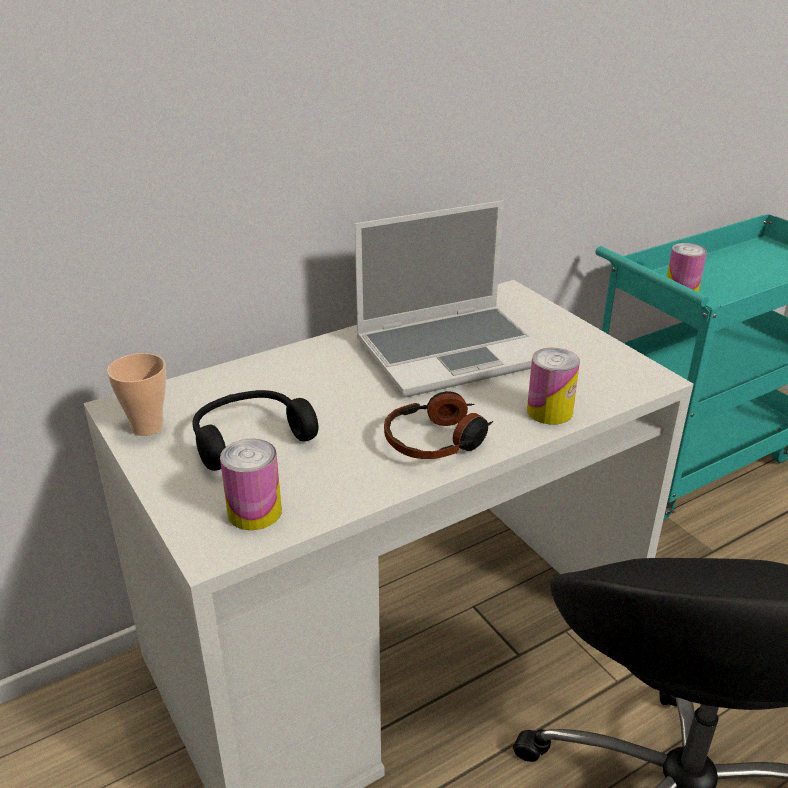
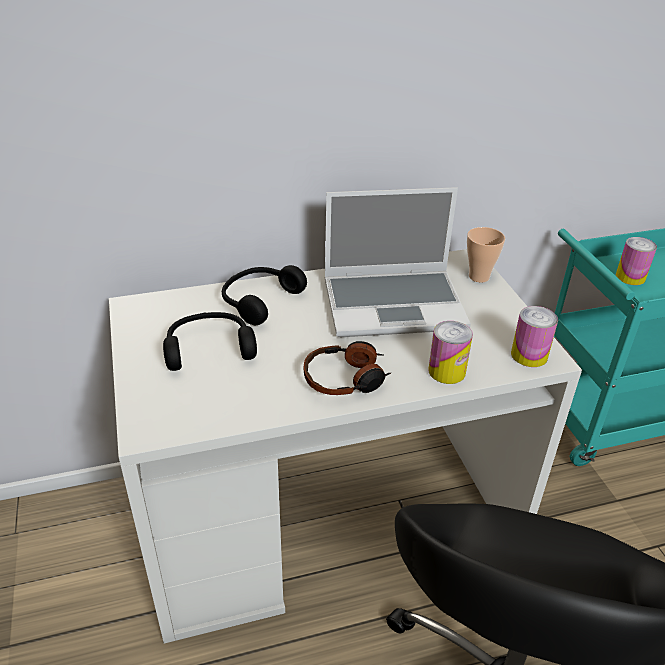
camera: 15 degrees right, 5 degrees up
cup [107,353,166,436] -> cup moved to [467,227,505,283]
can [220,439,282,530] -> can moved to [511,306,558,367]
none -> black headphones [222,265,307,325]

